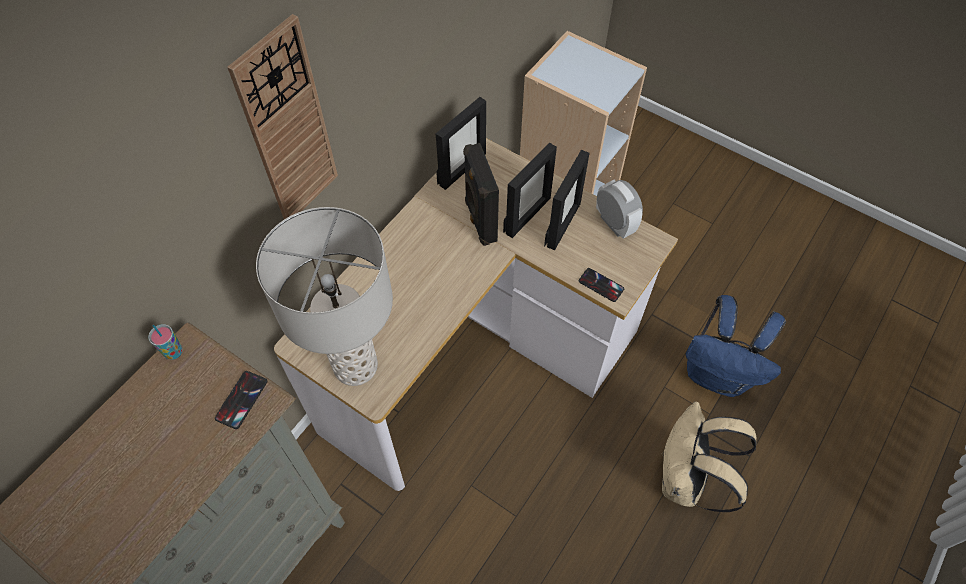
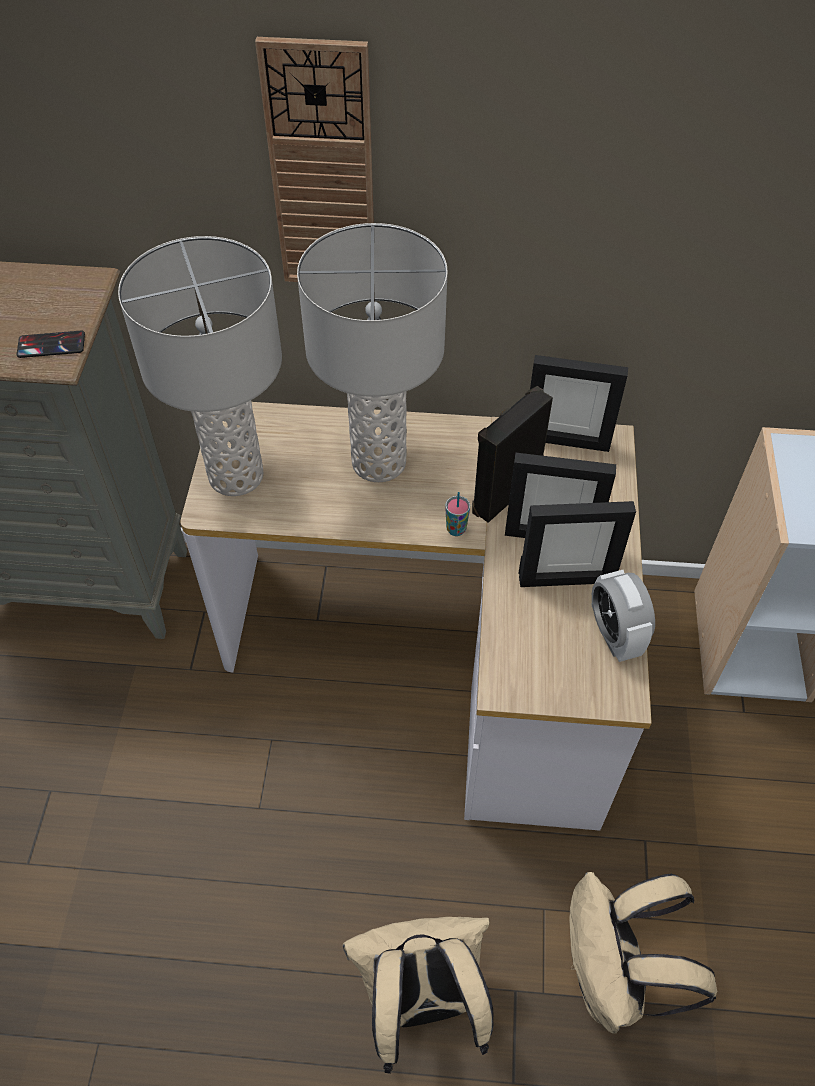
camera: 60 degrees right, 5 degrees down
cup [148,324,183,359] -> cup moved to [445,492,470,536]
phone [578,268,624,302] -> none
alarm clock [596,179,643,239] -> alarm clock turned 135 degrees clockwise [591,570,655,662]
blue backpack [685,295,786,397] -> beige backpack [569,872,717,1034]
none -> white table lamp [297,223,448,482]

